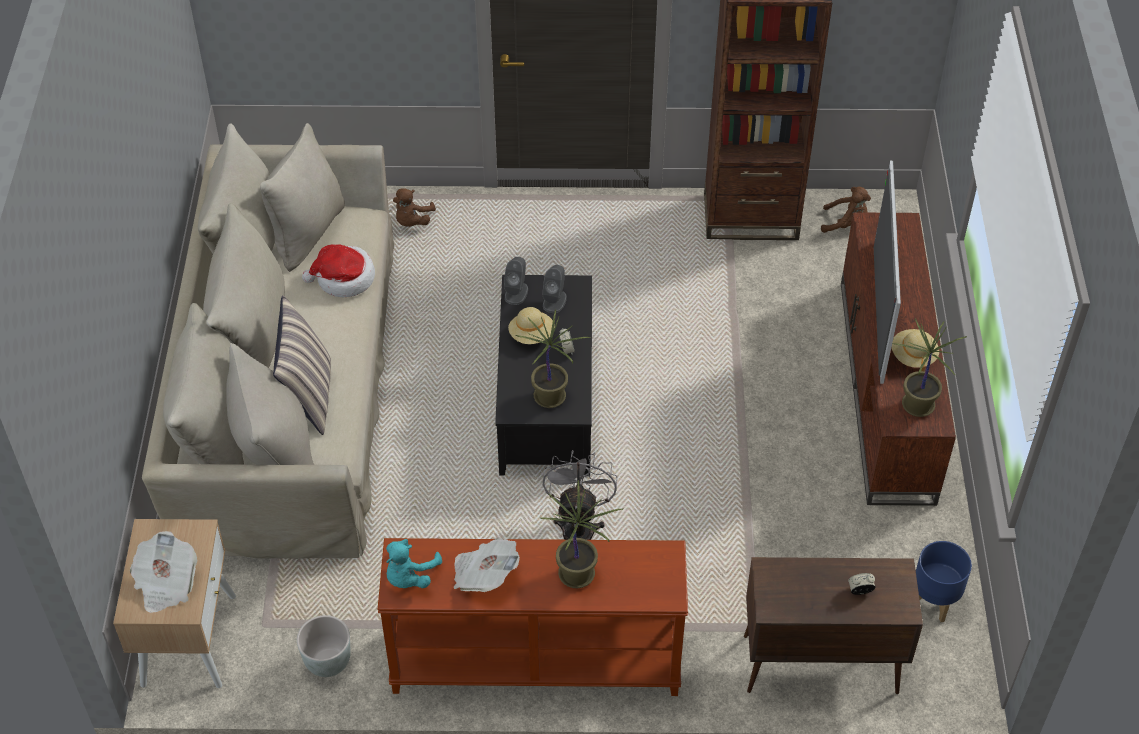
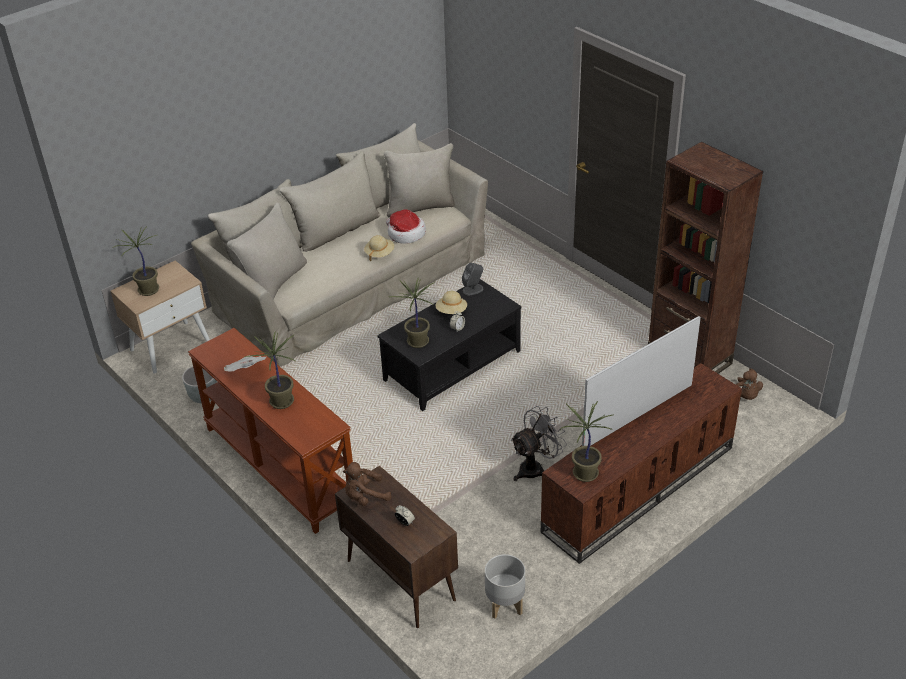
camera: 50 degrees right, 10 degrees down
newspaper [130,531,198,613] -> potted plant [114,226,159,296]
pillow [273,295,331,435] -> none
turquoise plush toy [386,539,442,588] -> none
brown plush toy [393,188,436,227] -> brown plush toy moved to [343,462,392,506]
grey speaker [542,265,567,313] -> none
grey fan [543,450,617,540] -> grey fan moved to [510,406,567,481]
beige hat [892,329,939,371] -> beige hat moved to [364,235,394,261]
blue planter [916,541,972,622] -> grey planter [485,554,525,619]

